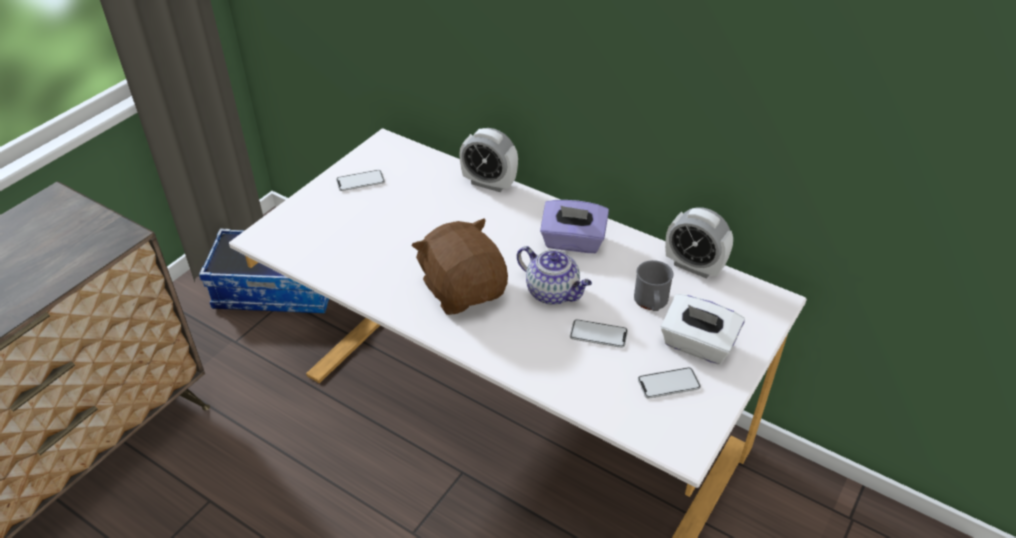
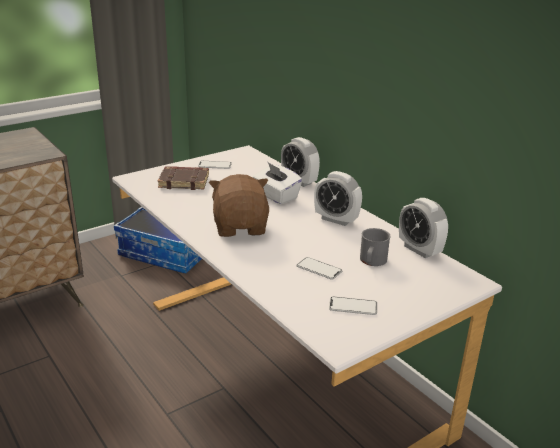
camera: 20 degrees right, 15 degrees down
teapot [517,246,592,305] -> none
purple tissue box [540,200,609,253] -> alarm clock [314,171,362,226]
white tissue box [661,294,745,365] -> white tissue box moved to [253,162,302,204]
none -> brown book [158,166,209,190]

